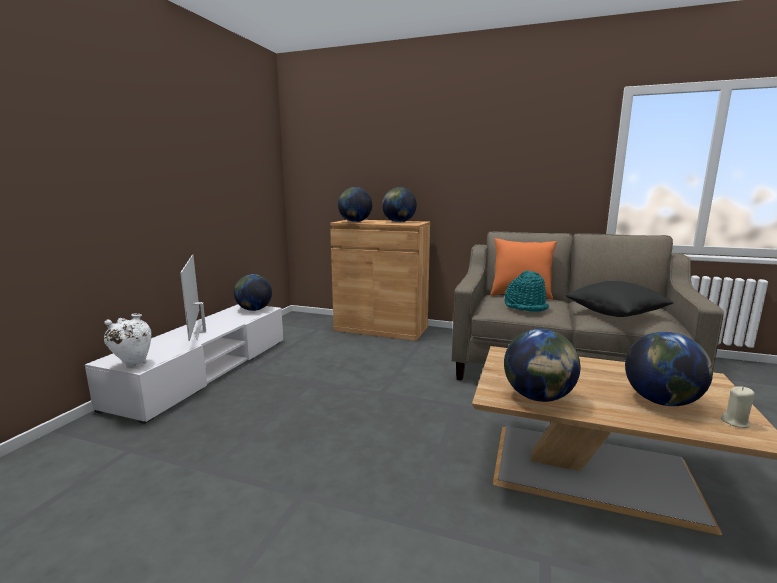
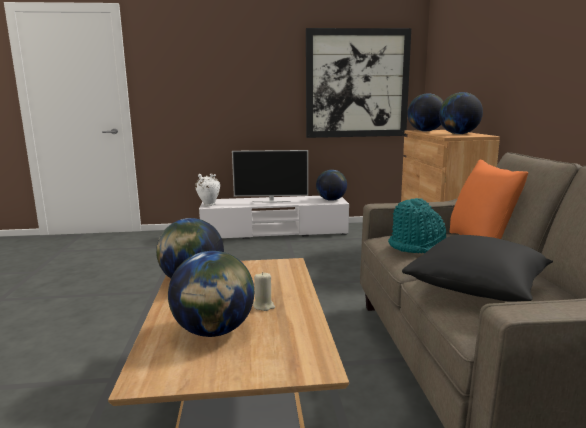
camera: 65 degrees right, 0 degrees up
television [180,255,206,341] -> television turned 135 degrees counterclockwise [232,150,308,203]
beige candle [721,386,755,428] -> beige candle moved to [253,272,275,311]
none -> picture [306,28,411,138]

